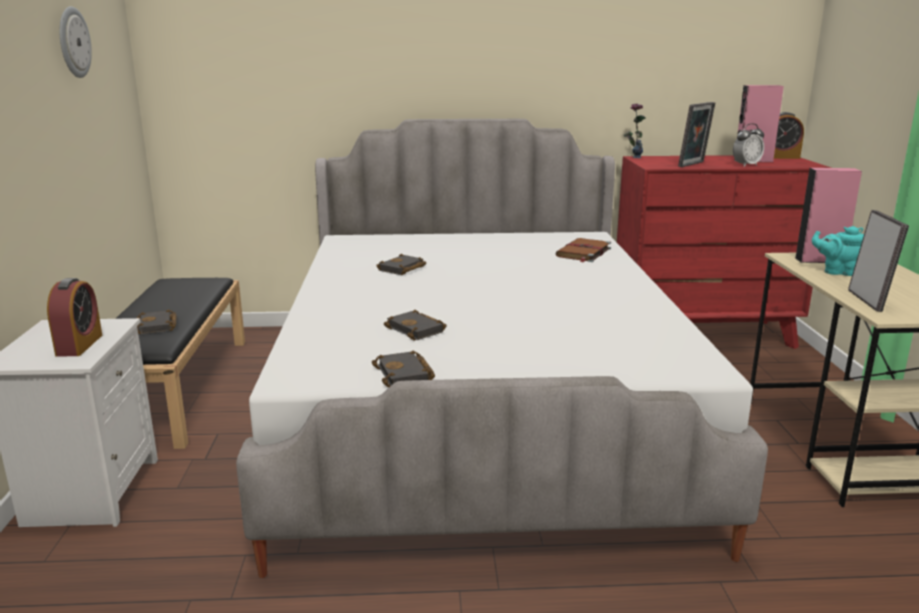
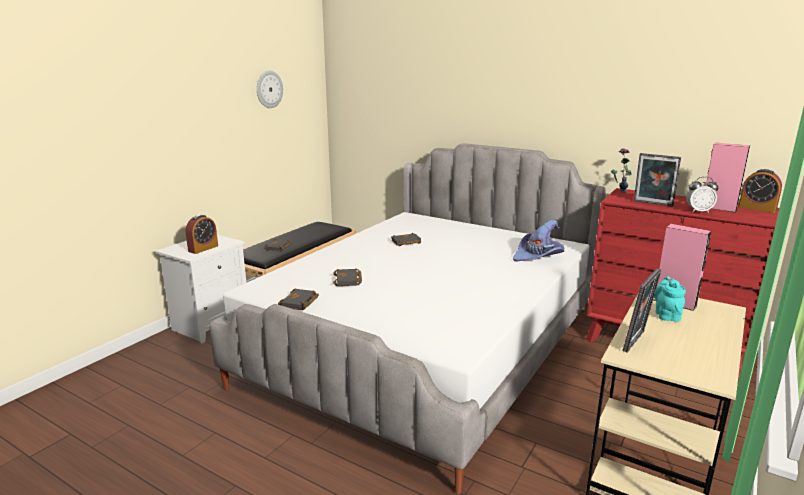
camera: 35 degrees right, 0 degrees up
brown book [555,238,611,263] -> purple hat [513,220,564,261]
picture frame [678,102,715,167] -> picture frame turned 45 degrees clockwise [634,153,681,206]
turquoise teapot [812,226,864,276] -> turquoise teapot turned 45 degrees clockwise [654,276,686,321]

